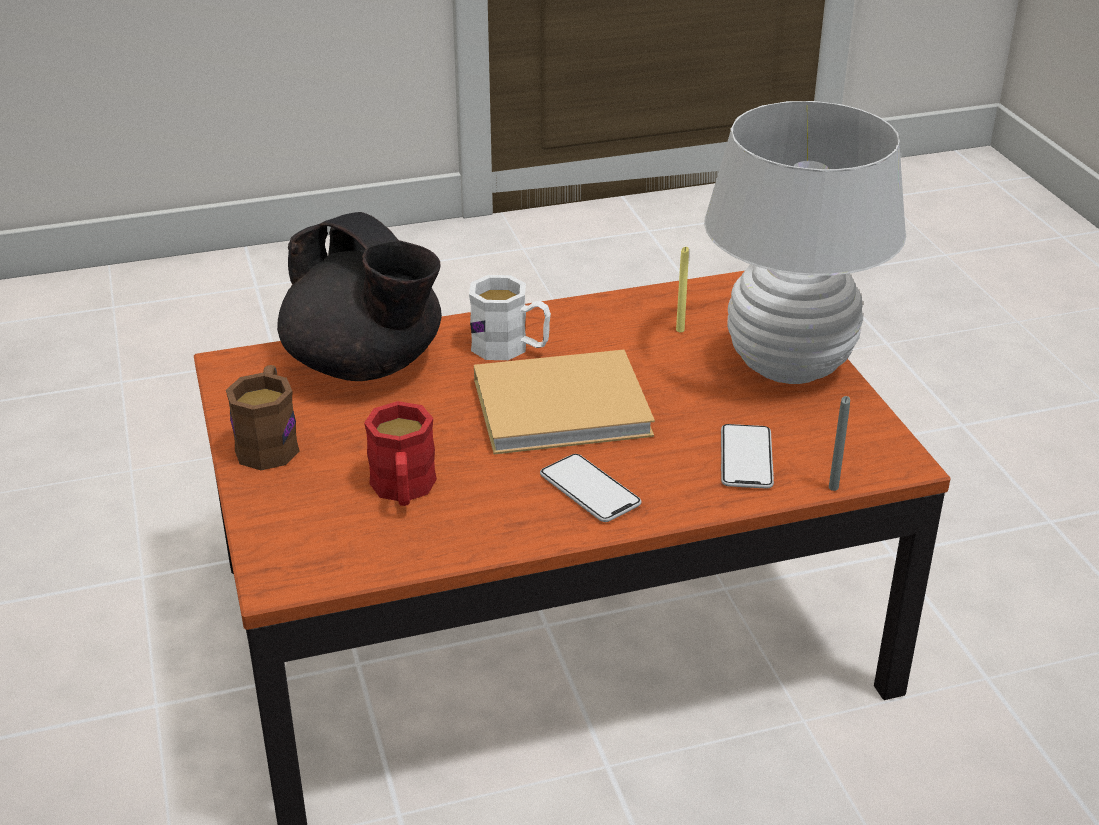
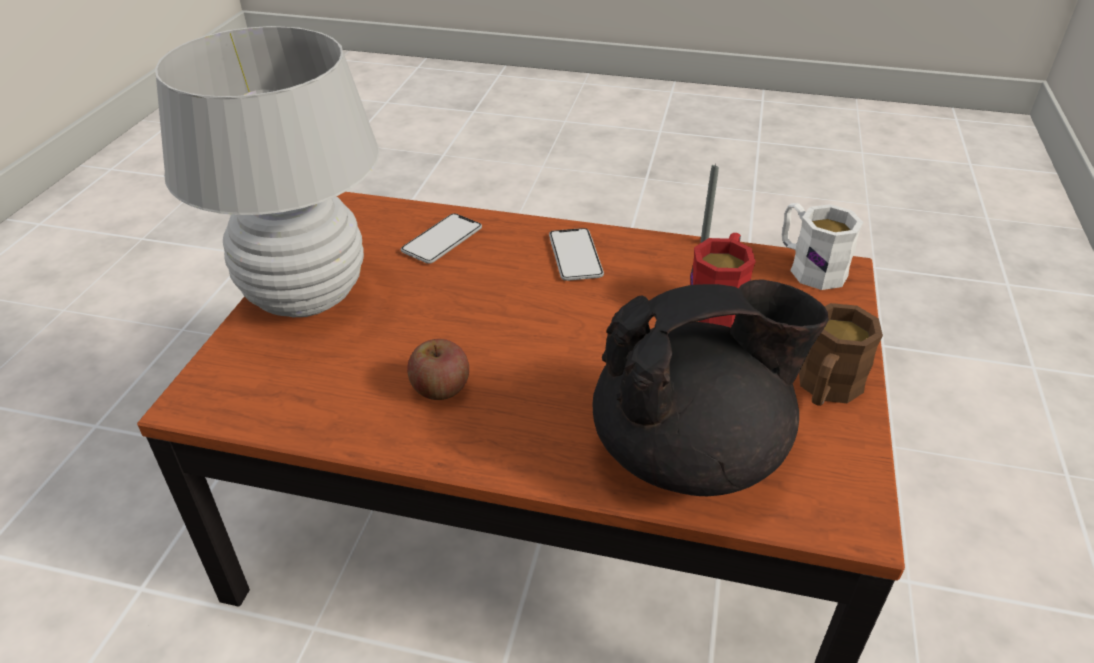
camera: 150 degrees left, 5 degrees up
black teapot [277,212,442,381] -> black teapot turned 90 degrees clockwise [592,279,829,496]
white mug [469,275,551,360] -> white mug moved to [782,203,863,290]
beige book [474,350,655,454] -> none
yellow candle [676,247,689,332] -> none
grey candle [829,396,850,491] -> grey candle moved to [700,163,719,243]
none -> apple [407,339,469,400]

